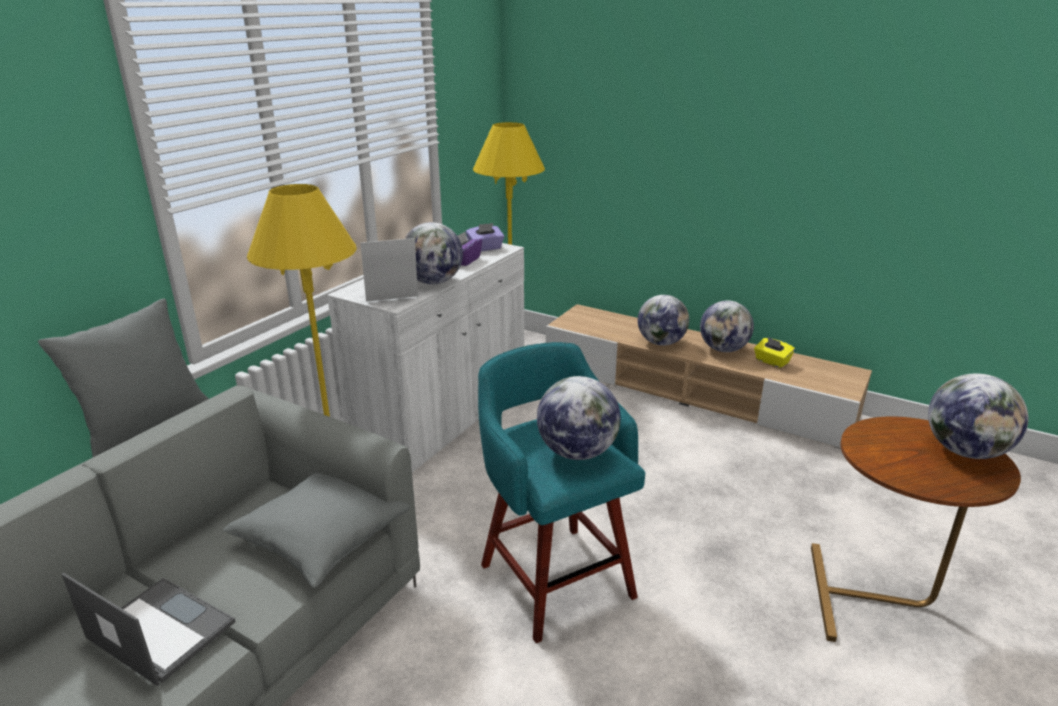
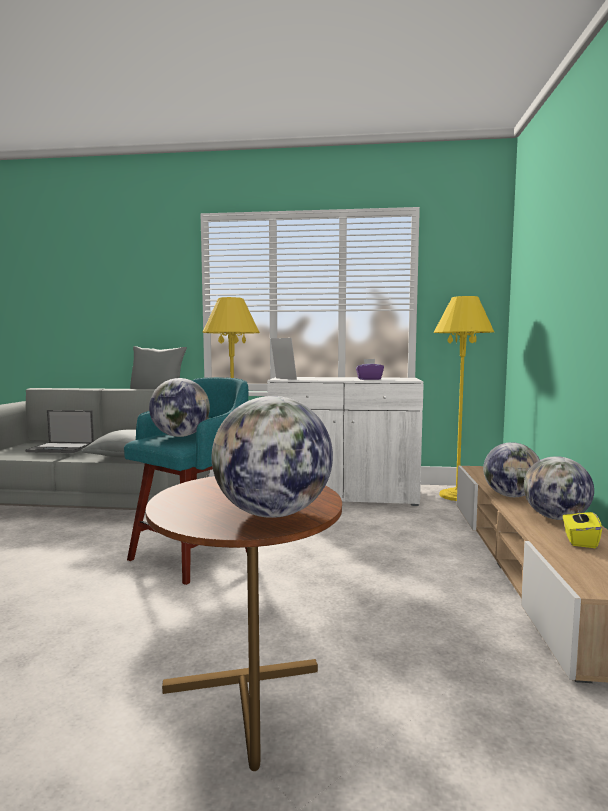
camera: 65 degrees right, 20 degrees down
laptop [62,573,235,686] -> laptop turned 90 degrees clockwise [25,410,94,453]
globe [404,222,463,284] -> none
purple tissue box [466,223,504,251] -> none

